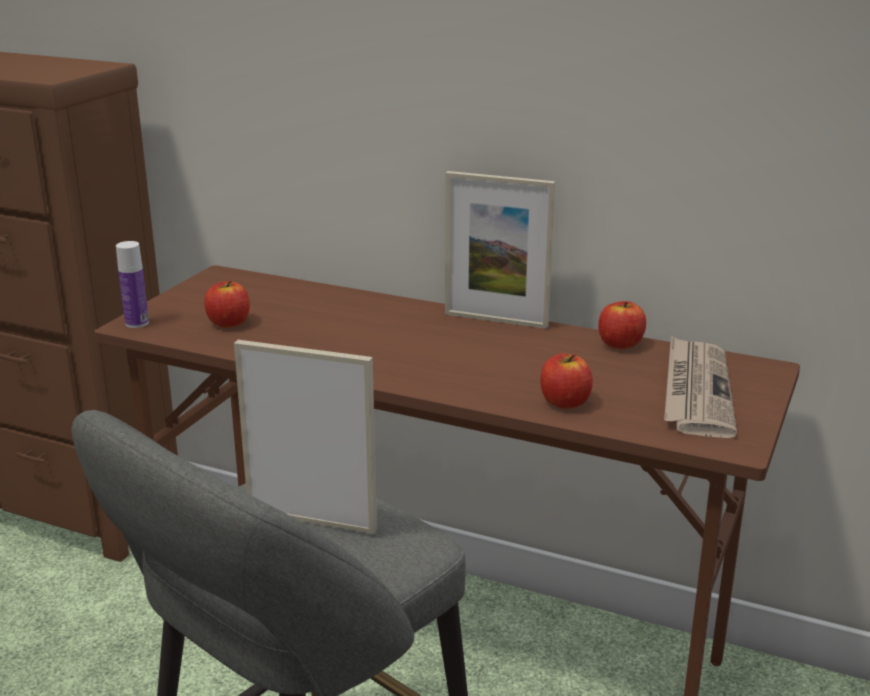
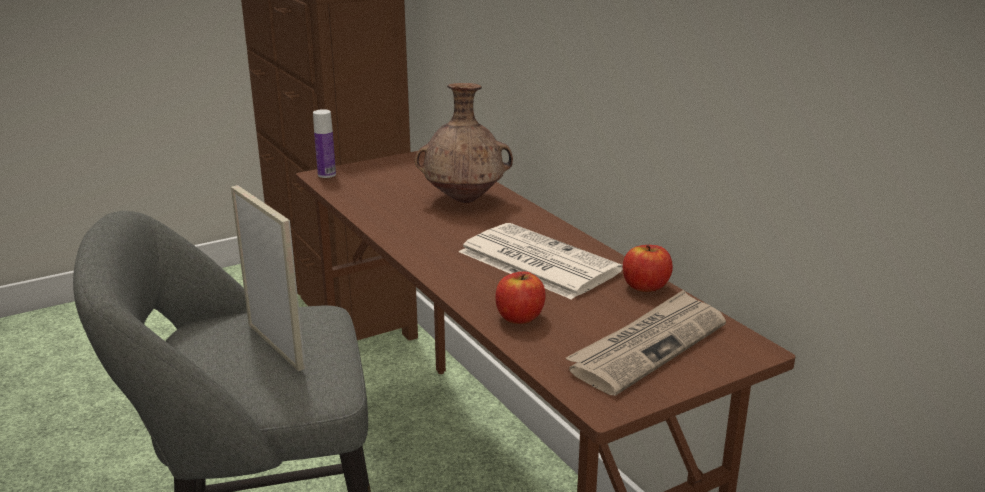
camera: 35 degrees right, 0 degrees up
apple [204,281,250,328] -> none
picture frame [445,171,555,329] -> none
none -> brown vase [415,83,513,203]
none -> newspaper [459,223,623,300]

